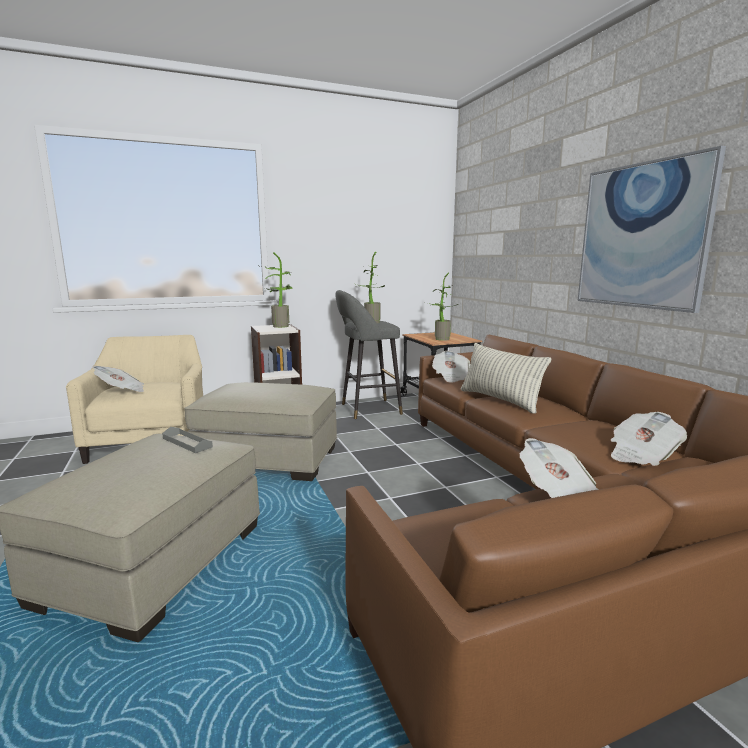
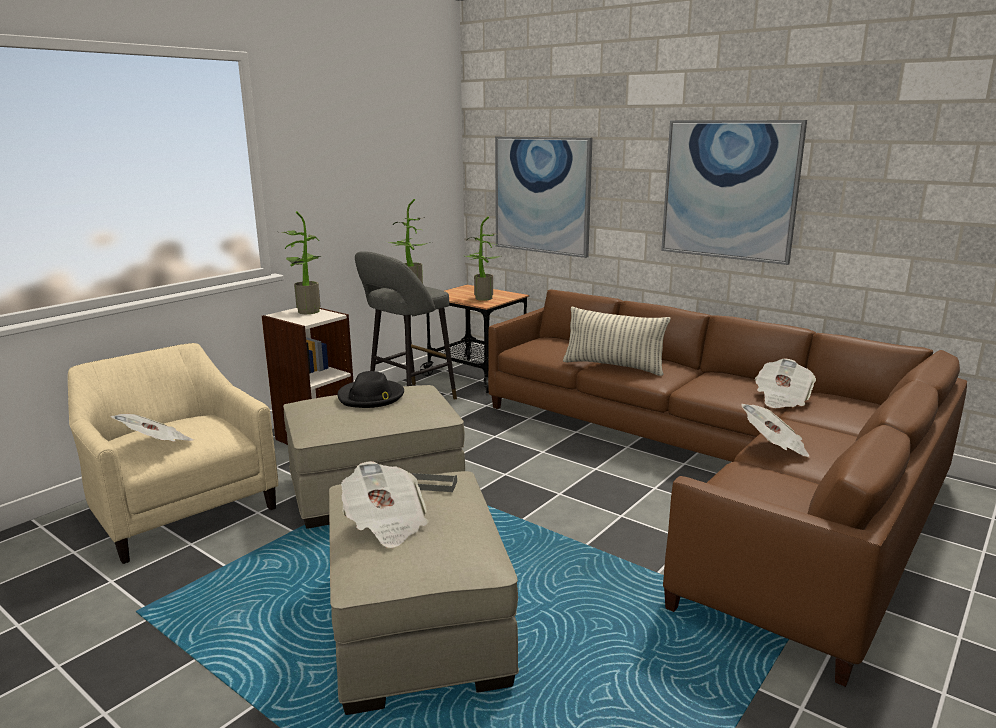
camera: 30 degrees left, 5 degrees up
newspaper [432,351,470,383] -> newspaper moved to [341,461,429,548]
none -> black hat [337,371,404,408]
none -> picture [495,136,593,258]

